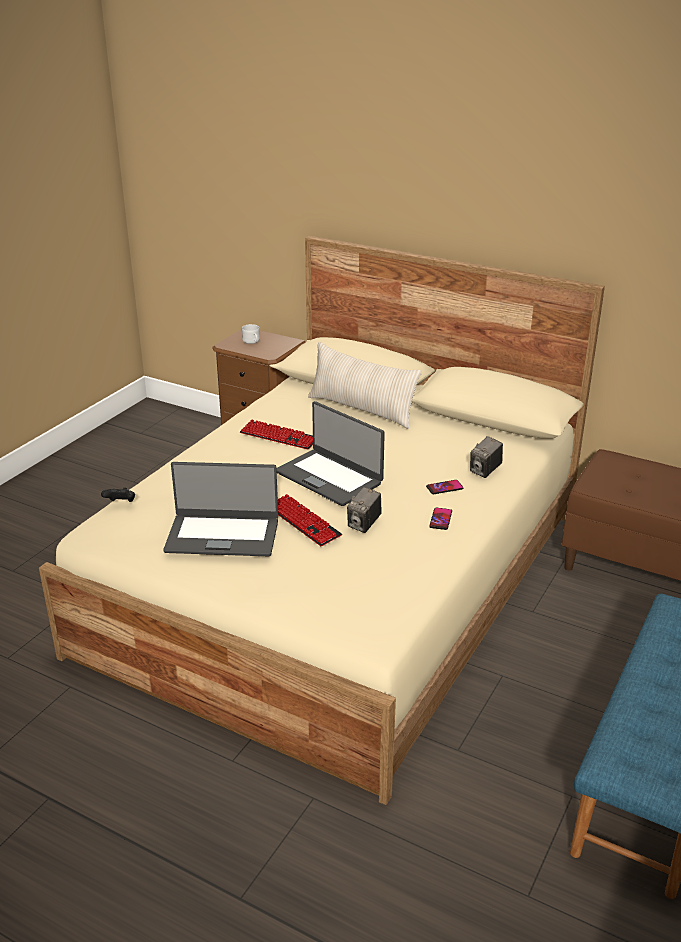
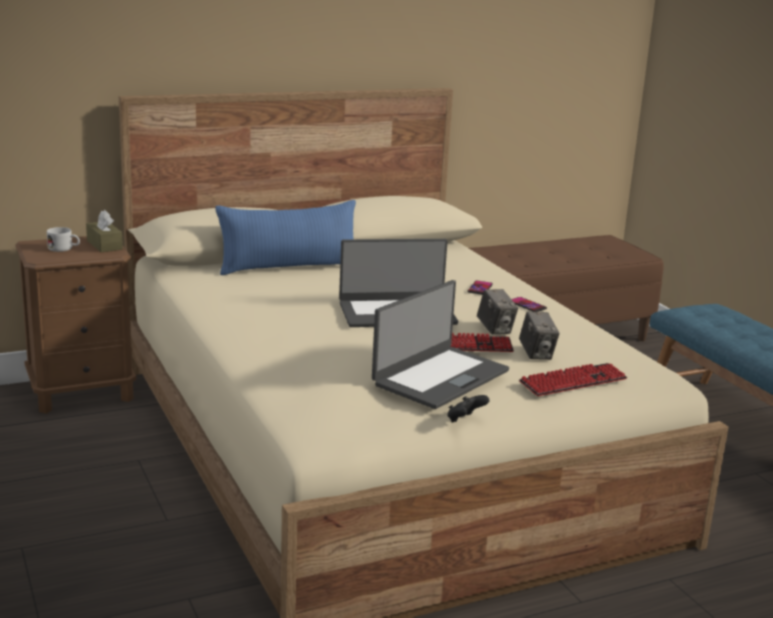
camera: 55 degrees left, 10 degrees down
black game controller [101,487,135,502] -> black game controller moved to [447,395,489,423]
keyboard [240,419,313,449] -> keyboard moved to [519,363,627,396]
beige pillow [308,342,422,429] -> blue pillow [215,200,356,275]
camera [470,436,503,478] -> camera moved to [519,311,559,360]
none -> brown tissue box [86,210,123,252]

